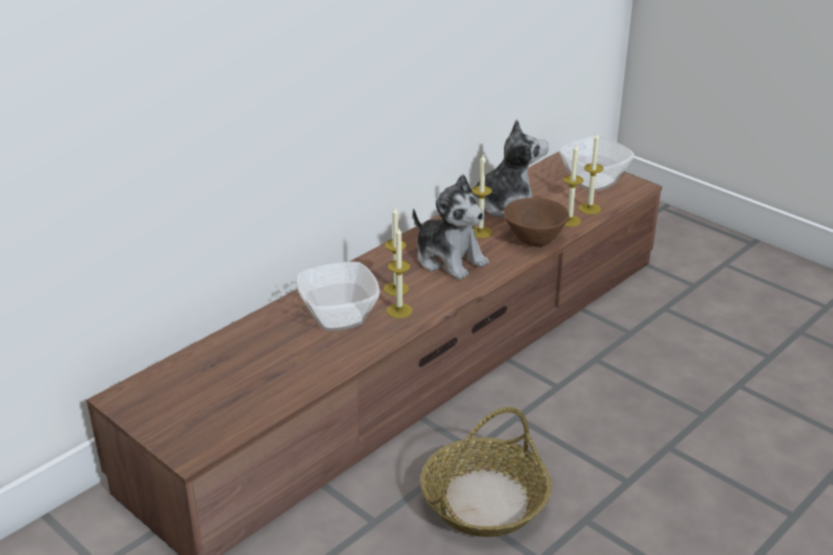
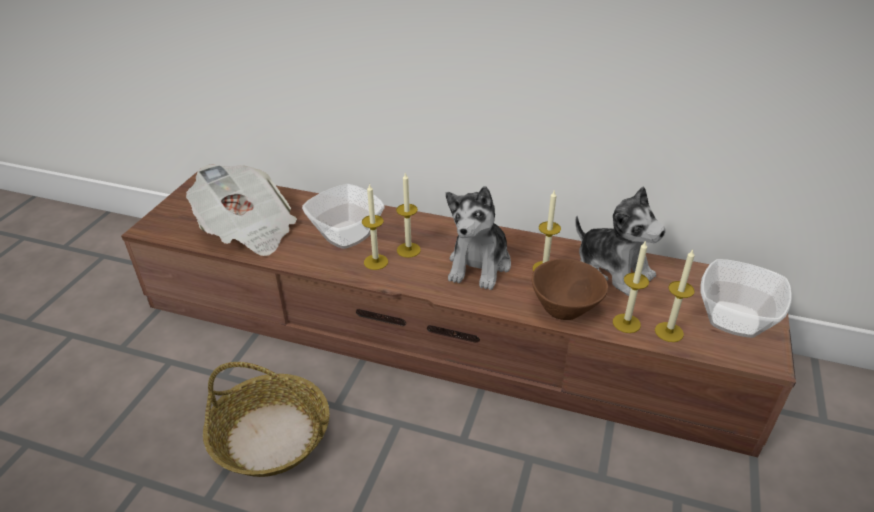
camera: 65 degrees right, 5 degrees up
none -> newspaper [186,164,297,256]

